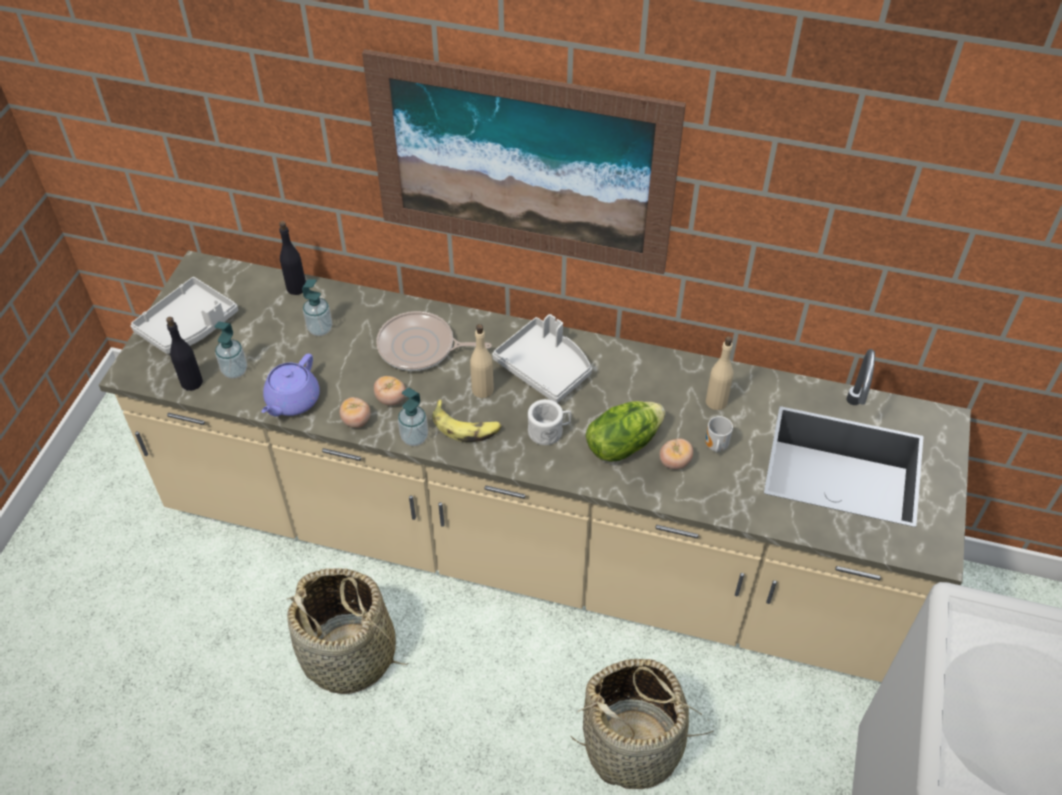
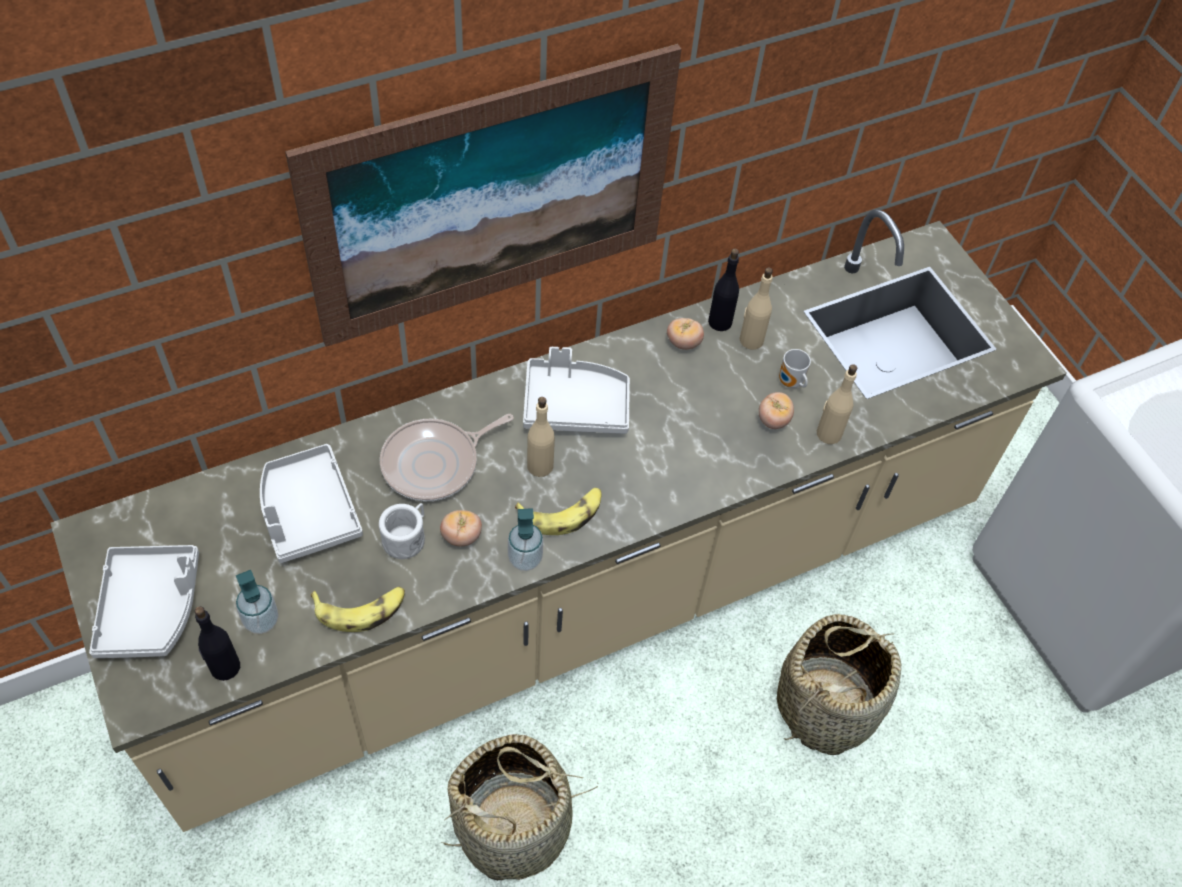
camera: 45 degrees left, 5 degrees up
purple teapot [262,353,320,416] -> banana [311,587,405,632]
black bottle [279,221,306,295] -> black bottle moved to [708,249,739,331]
soap dispenser [302,279,332,336] -> grey tray [260,444,363,563]
tomato [340,397,370,428] -> tomato moved to [667,318,704,350]
white mug [528,399,571,445] -> white mug moved to [379,503,425,559]
lettuce [586,401,665,462] -> none
none -> beige bottle [817,364,857,444]

